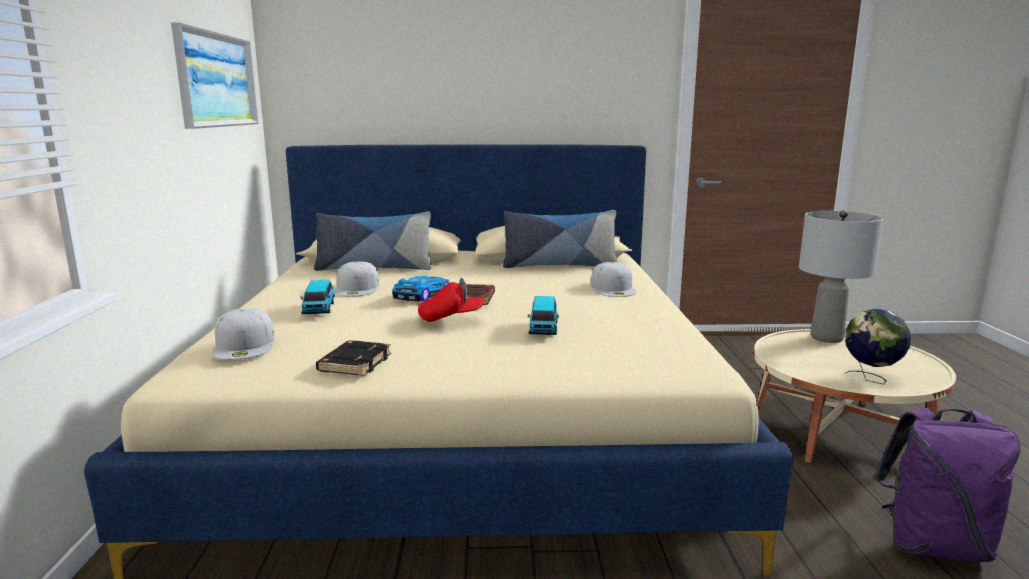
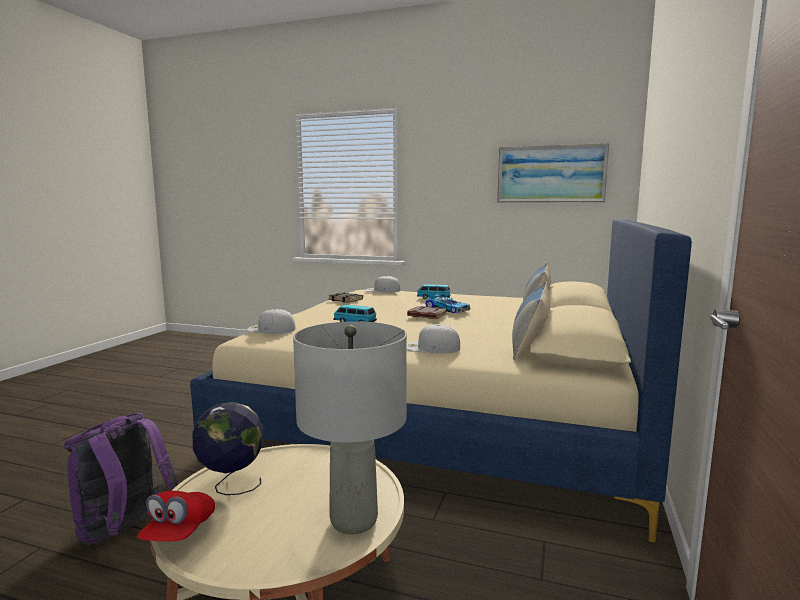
camera: 110 degrees right, 5 degrees down
white cap [334,261,379,296] -> white cap moved to [247,309,295,334]
red cap [418,278,485,322] -> red cap moved to [137,491,215,542]

